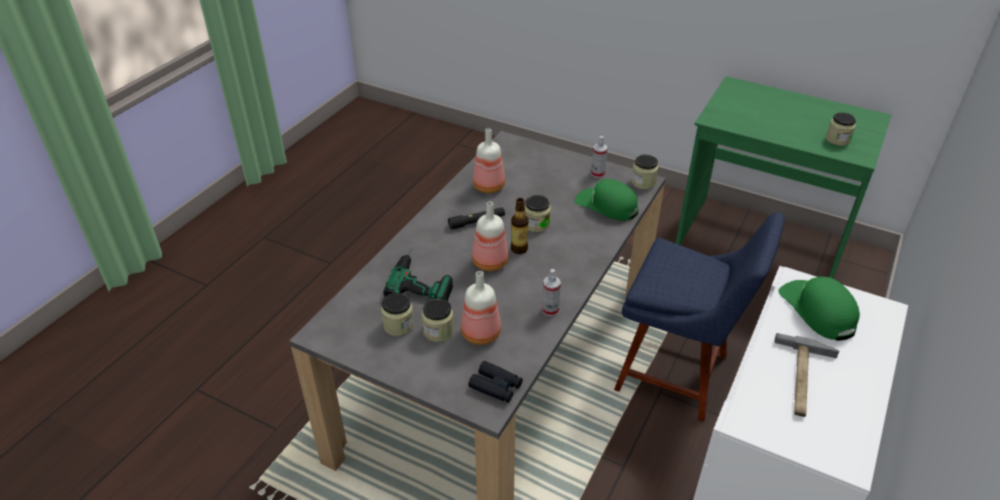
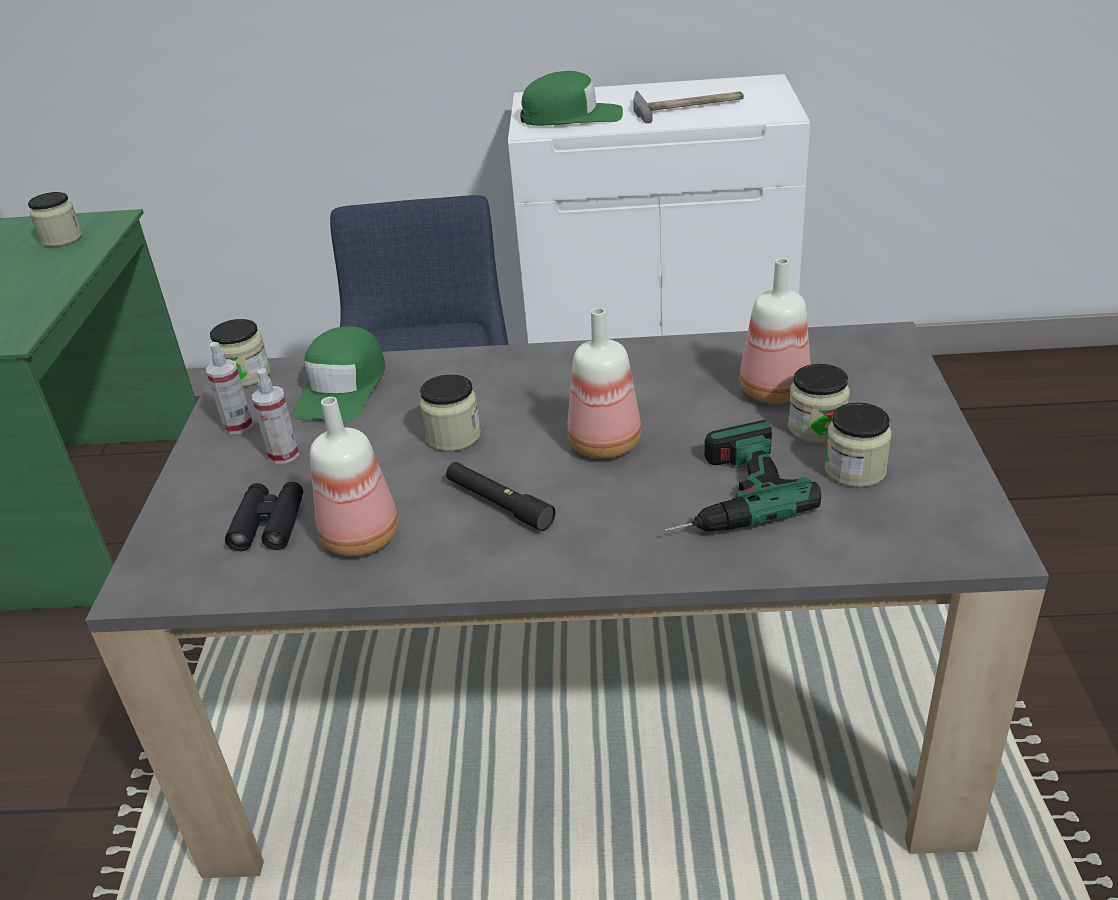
camera: 115 degrees left, 5 degrees down
black binoculars [468,361,523,403] -> black binoculars moved to [225,482,303,551]
bottle [511,198,529,254] -> none
spray bottle [542,269,561,316] -> spray bottle moved to [252,368,299,464]
green cap [778,277,860,341] -> green cap turned 135 degrees counterclockwise [520,71,623,126]

